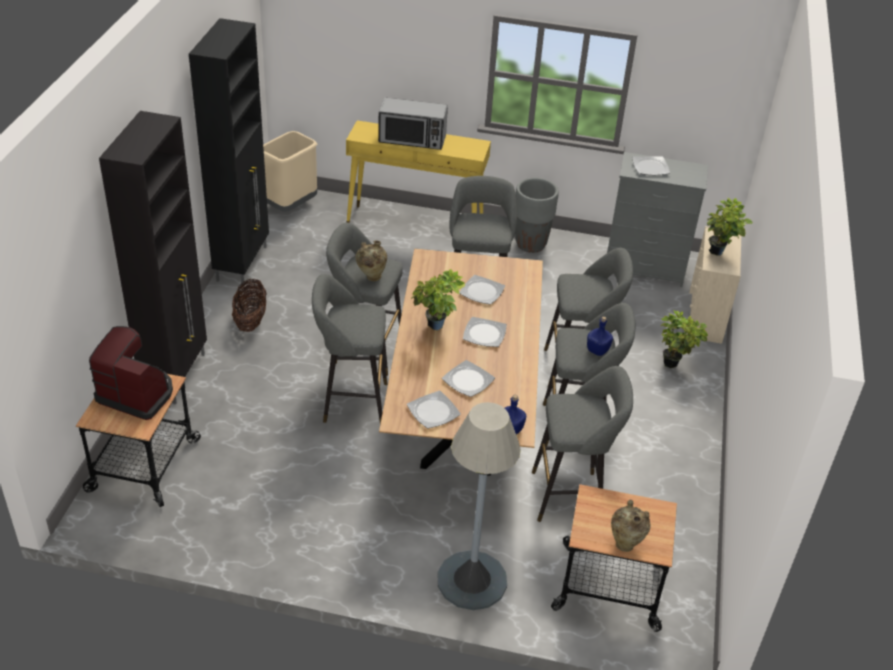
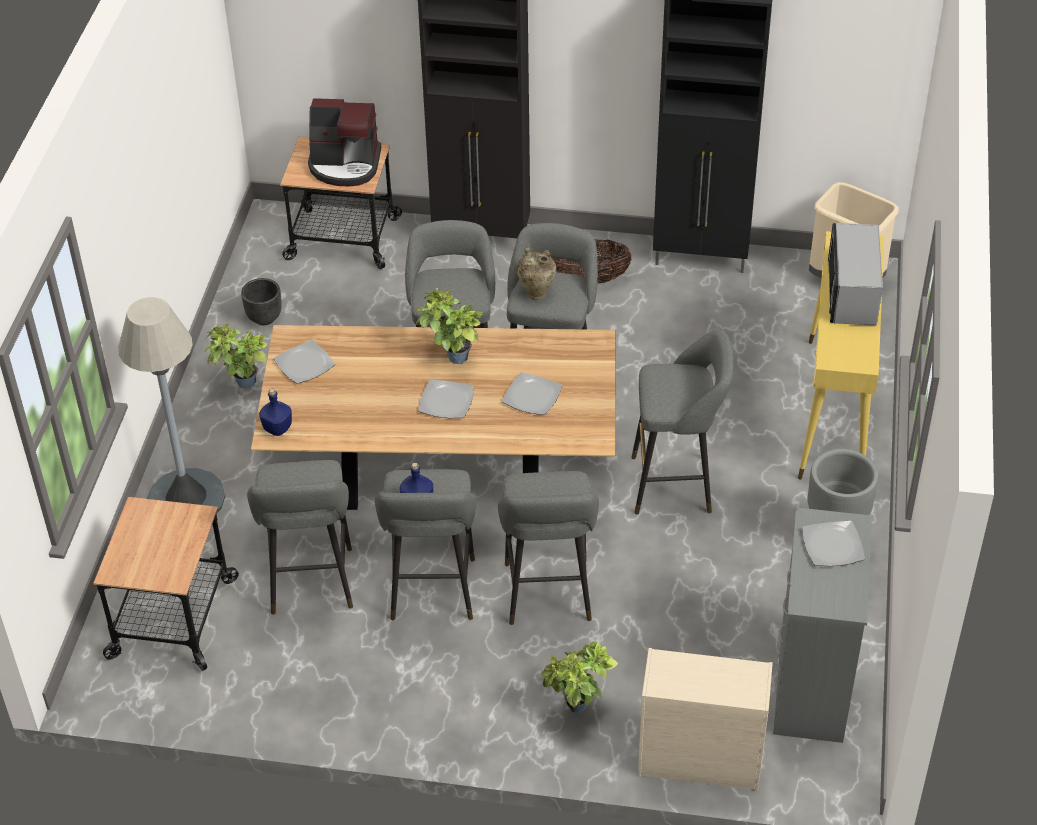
camera: 90 degrees right, 5 degrees up
coffee machine [89,326,173,420] -> coffee machine turned 75 degrees clockwise [308,98,381,186]
plate [442,360,495,397] -> none
beige vase [611,500,650,552] -> none
potted plant [707,198,753,256] -> potted plant moved to [205,323,267,389]
none -> black planter [241,278,282,325]

